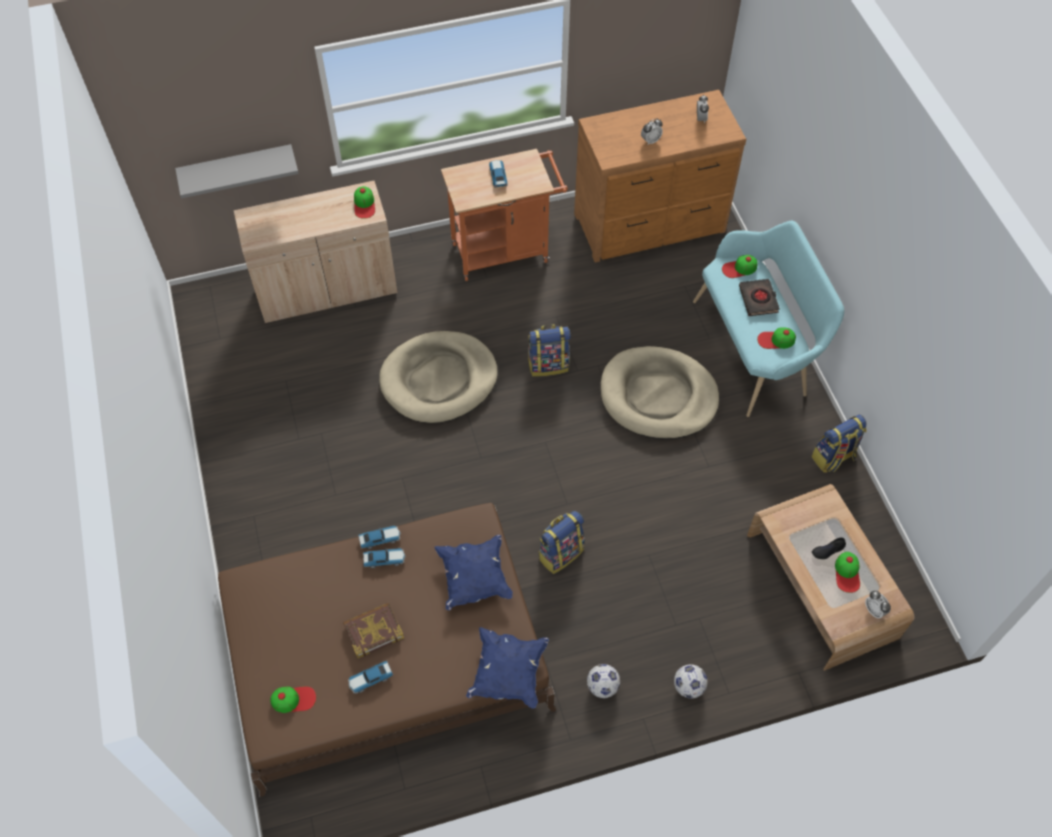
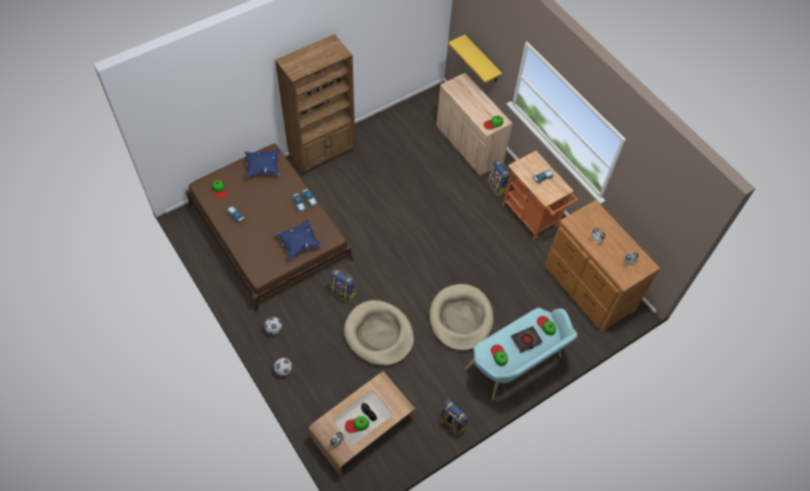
camera: 70 degrees right, 0 degrees up
grey shelf [175,144,299,198] -> yellow shelf [448,35,502,83]
book [343,603,404,658] -> none
beige dog bed [379,331,498,423] -> beige dog bed moved to [344,300,414,366]
blue pillow [466,627,549,709] -> blue pillow moved to [244,149,281,178]
backpack [528,324,571,377] -> backpack moved to [488,160,510,196]
none -> brown bookcase [275,34,355,175]

